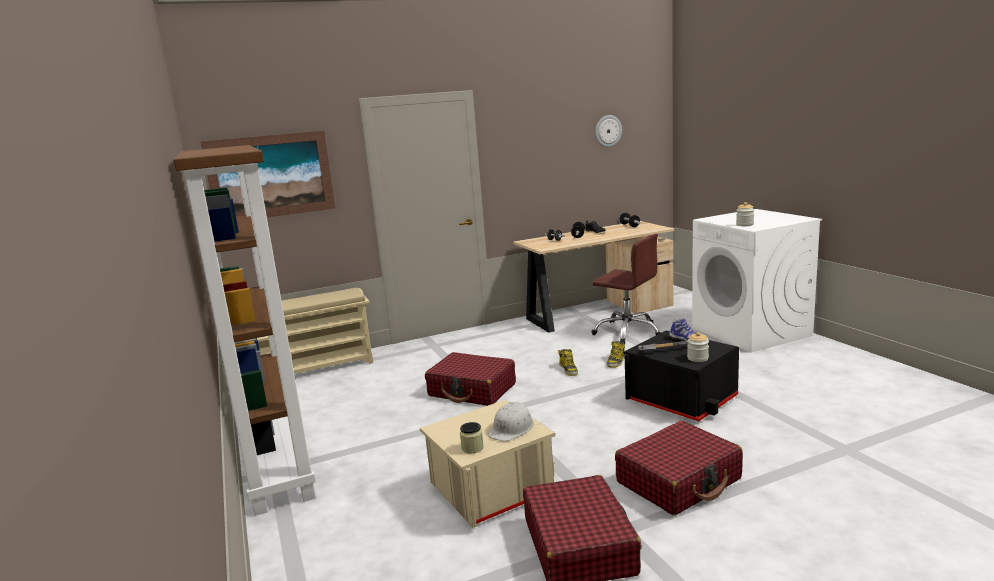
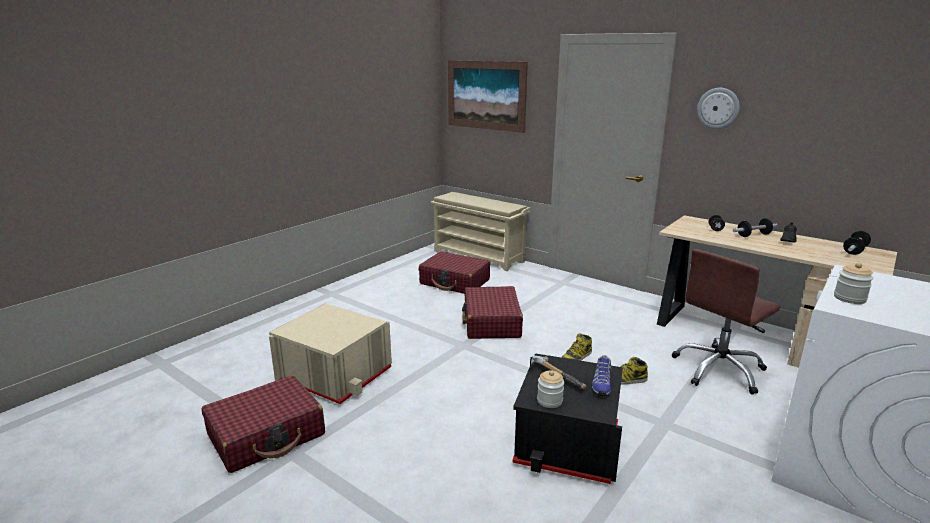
camera: 60 degrees right, 5 degrees up
brown bookcase [174,145,316,516] -> none
jar [460,422,484,454] -> none
white hard hat [488,402,534,441] -> none
brown office chair [591,234,661,344] -> brown office chair turned 45 degrees clockwise [672,249,780,394]
wall clock [595,115,622,147] -> wall clock moved to [697,88,740,129]
red suitcase [615,421,743,515] -> red suitcase moved to [419,251,490,294]

